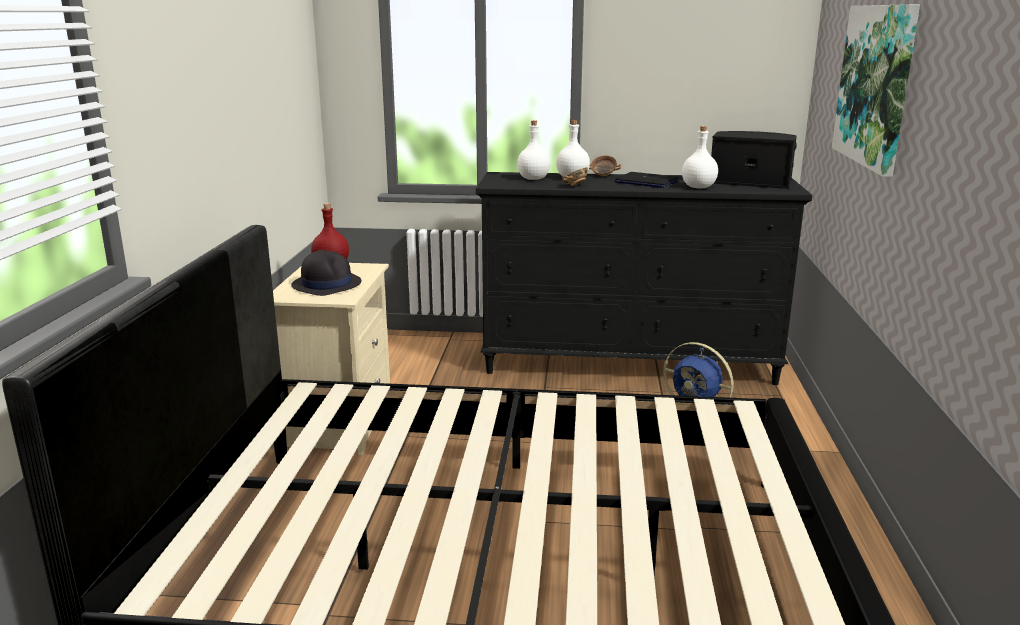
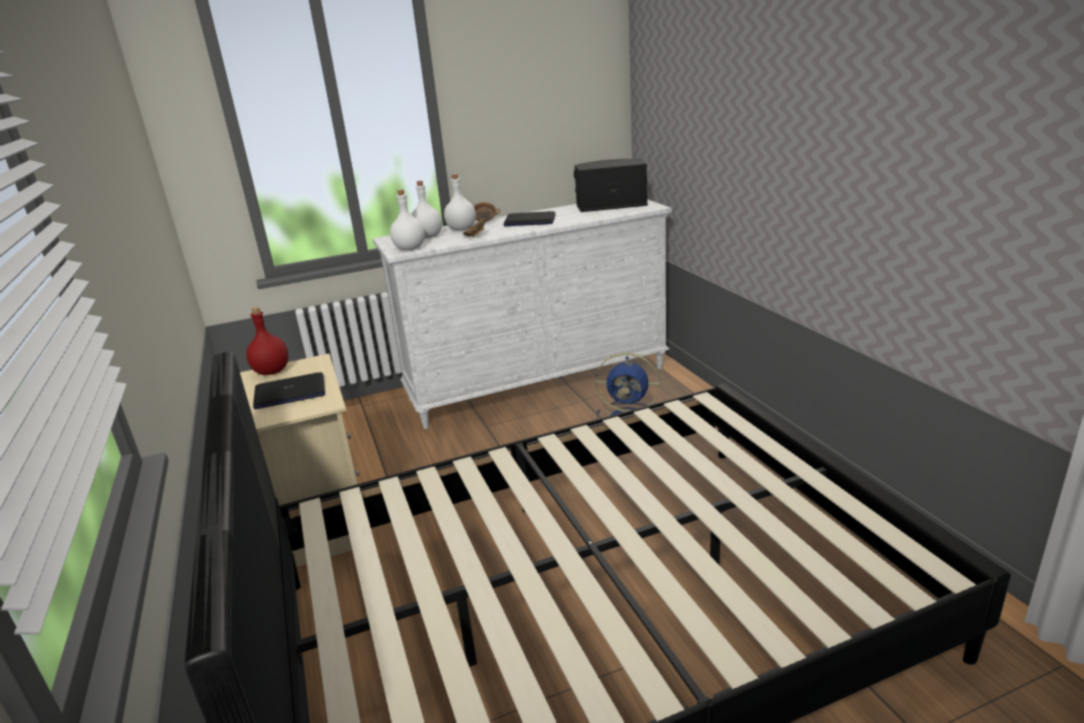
camera: 25 degrees left, 5 degrees up
black hat [292,250,362,296] -> laptop [253,372,325,409]
black dresser [476,172,813,385] -> white dresser [373,199,672,429]
white bottle [682,126,718,188] -> white bottle moved to [390,190,425,250]
picture [832,4,920,177] -> none

